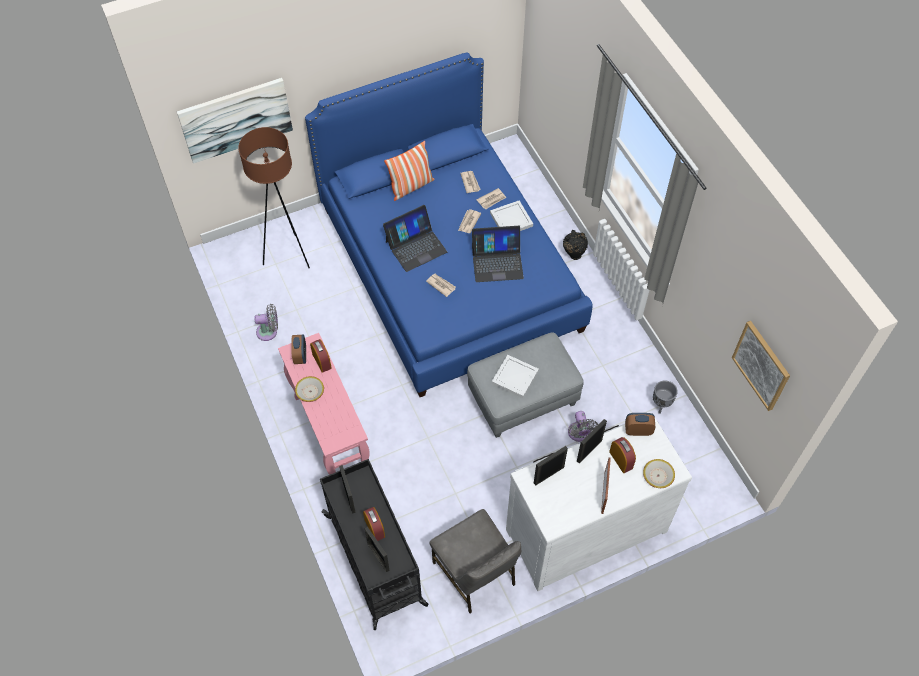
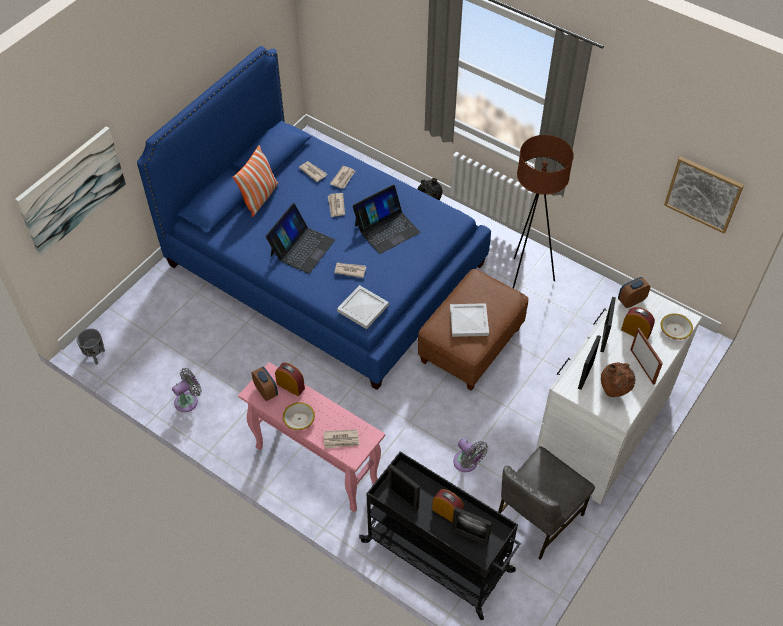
camera: 30 degrees left, 5 degrees down
brown floor lamp [238,127,310,268] -> brown floor lamp moved to [513,135,574,289]
grey chair [430,509,521,614] -> grey chair turned 105 degrees clockwise [498,446,595,560]
grey ottoman [467,332,584,438] -> brown ottoman [418,269,528,391]
white tray [490,200,533,231] -> white tray moved to [337,285,389,329]
grey fan [568,411,598,442] -> grey fan moved to [453,438,488,472]
grey planter [653,380,678,414] -> grey planter moved to [77,328,105,365]
none -> newspaper [323,429,360,449]
none -> brown vase [601,362,635,397]

